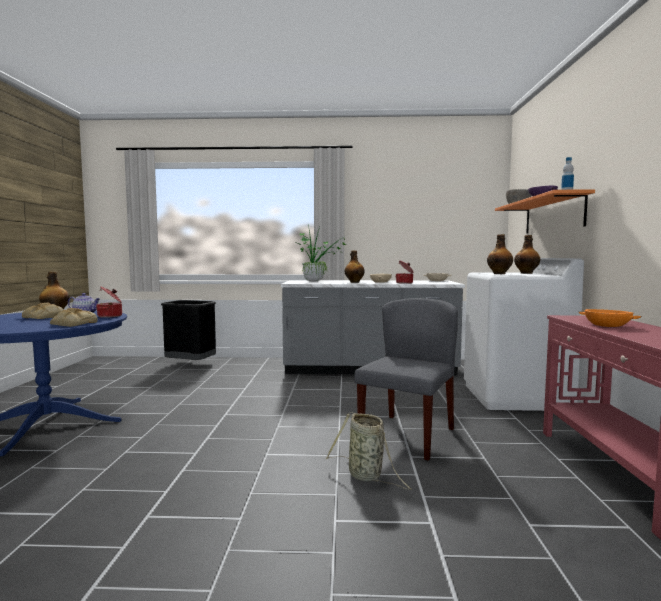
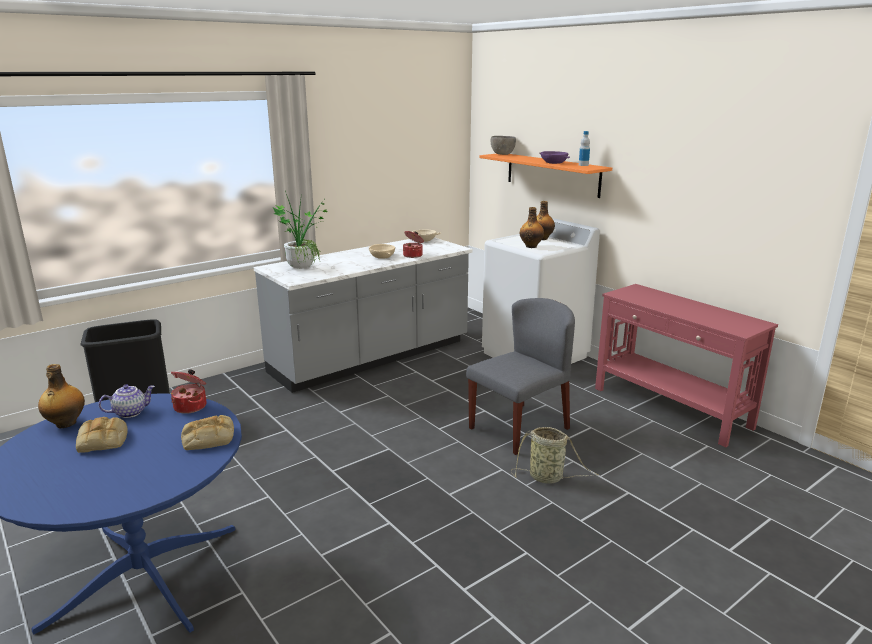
camera: 40 degrees left, 15 degrees up
bottle [345,251,365,283] -> none
grey chair [354,298,458,461] -> grey chair turned 60 degrees clockwise [466,298,575,455]
orange bowl [579,309,642,327] -> none

